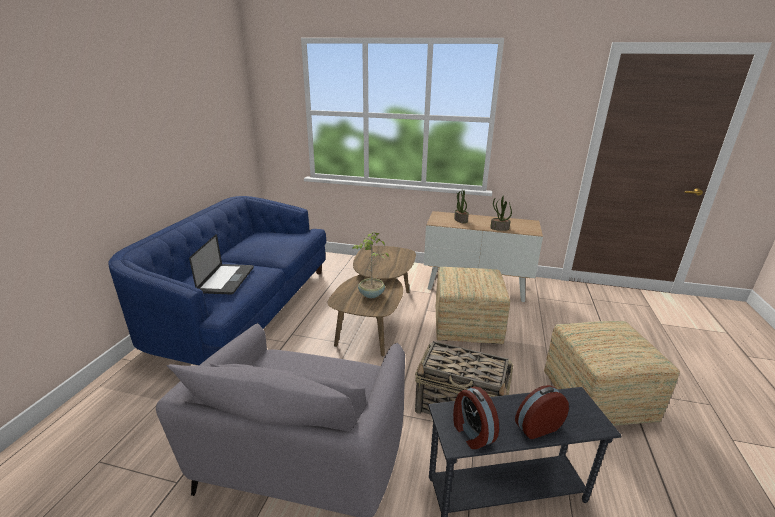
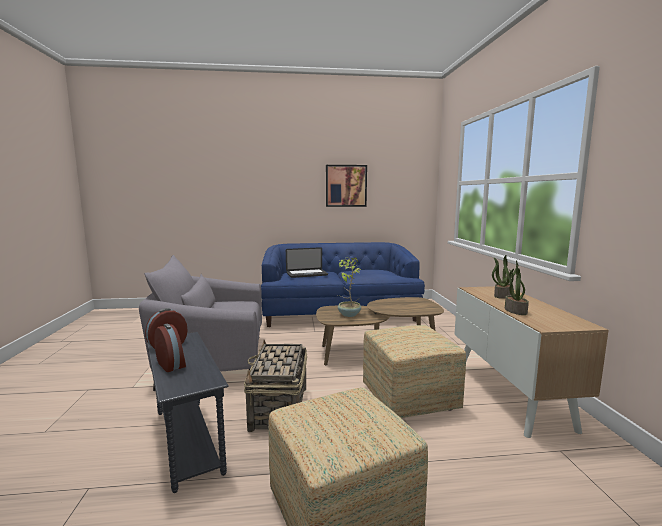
camera: 70 degrees right, 15 degrees down
none -> picture [326,165,367,207]

